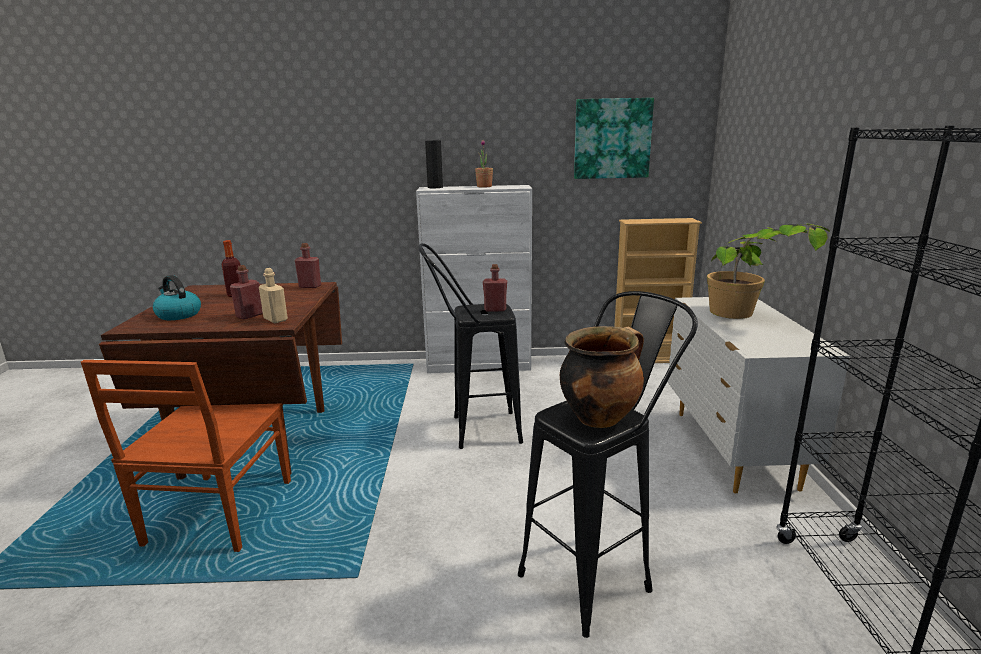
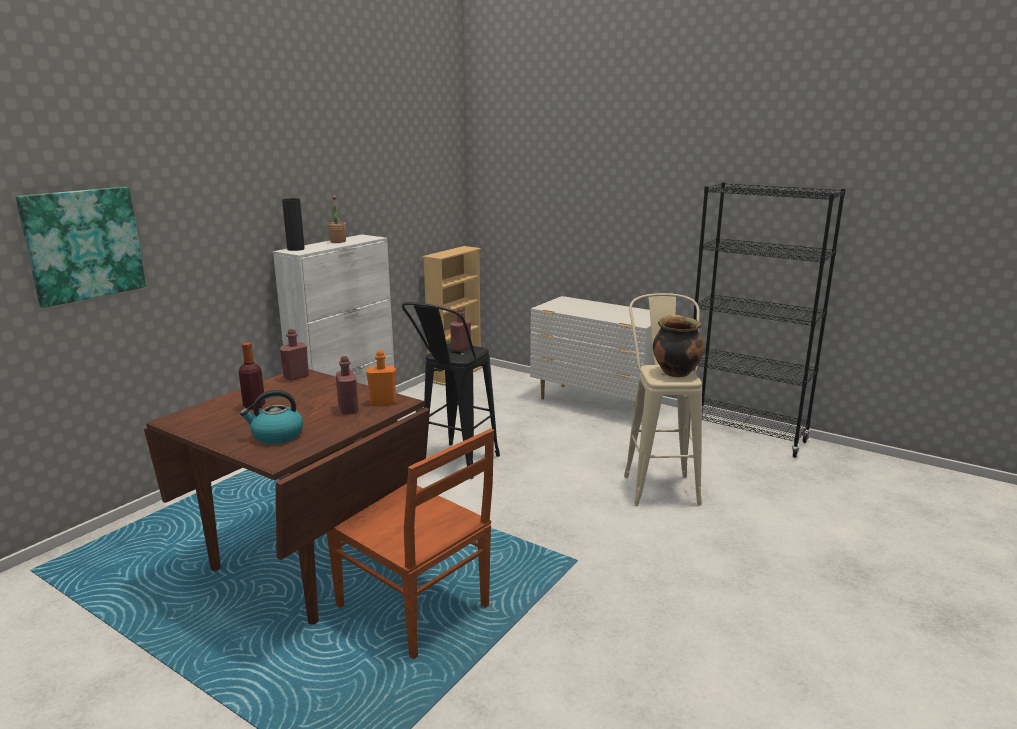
camera: 55 degrees left, 0 degrees up
beige bottle [259,268,288,323] -> orange bottle [366,350,396,405]
black stool [518,291,698,638] -> beige stool [624,293,702,506]
picture [574,98,654,179] -> picture moved to [16,187,146,308]
potted plant [707,224,830,319] -> none

